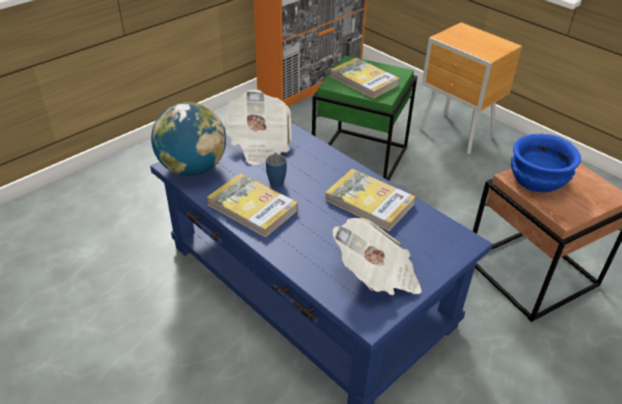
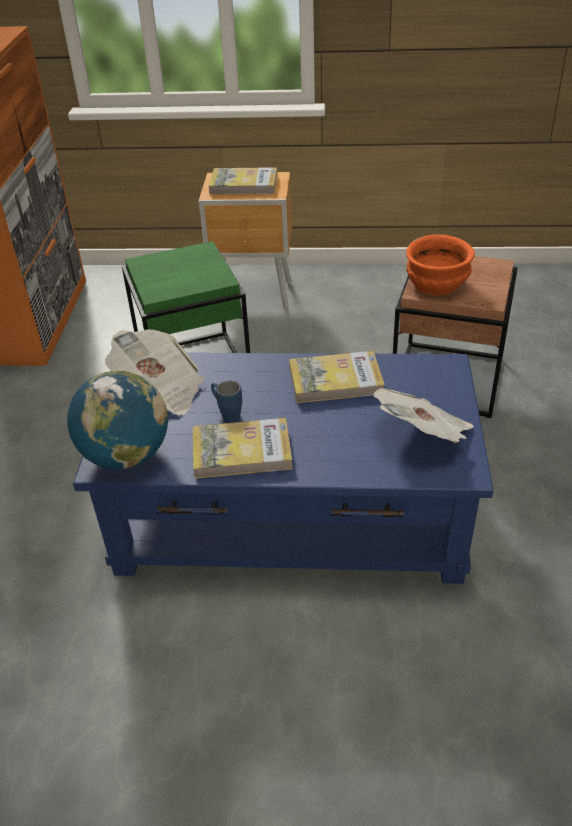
camera: 40 degrees left, 0 degrees up
book [330,58,399,99] -> book moved to [209,167,277,195]
blue bowl [511,133,581,192] -> orange bowl [406,234,475,295]

